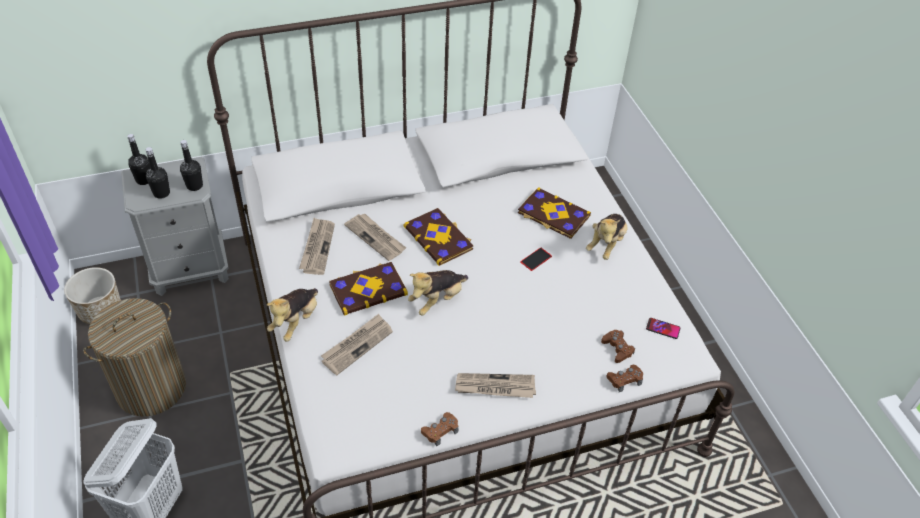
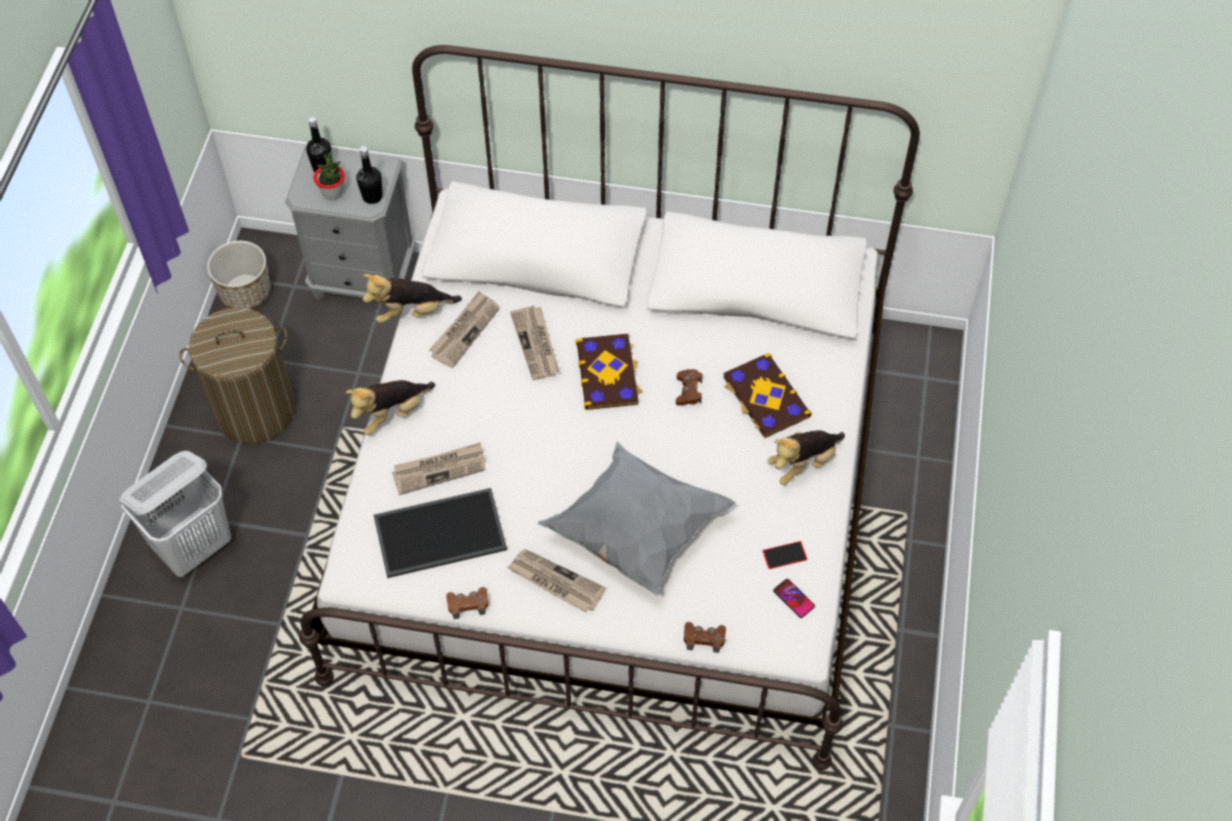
camera: 30 degrees right, 10 degrees up
black bottle [145,147,170,199] -> potted plant [314,151,345,201]
book [329,262,408,316] -> none
plush toy [408,270,468,316] -> plush toy moved to [363,274,462,323]
phone [520,248,552,271] -> phone moved to [762,541,807,569]
brown game controller [601,330,635,363] -> brown game controller moved to [676,369,702,406]
none -> tray [374,488,507,578]
none -> grey pillow [538,442,736,596]

